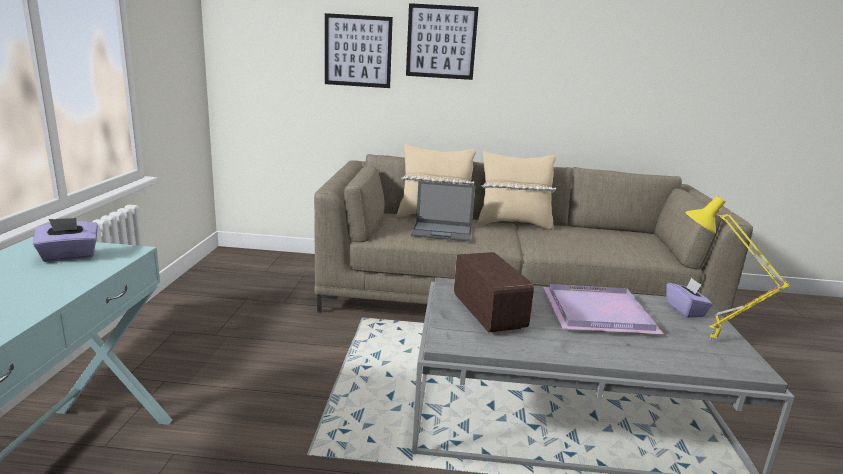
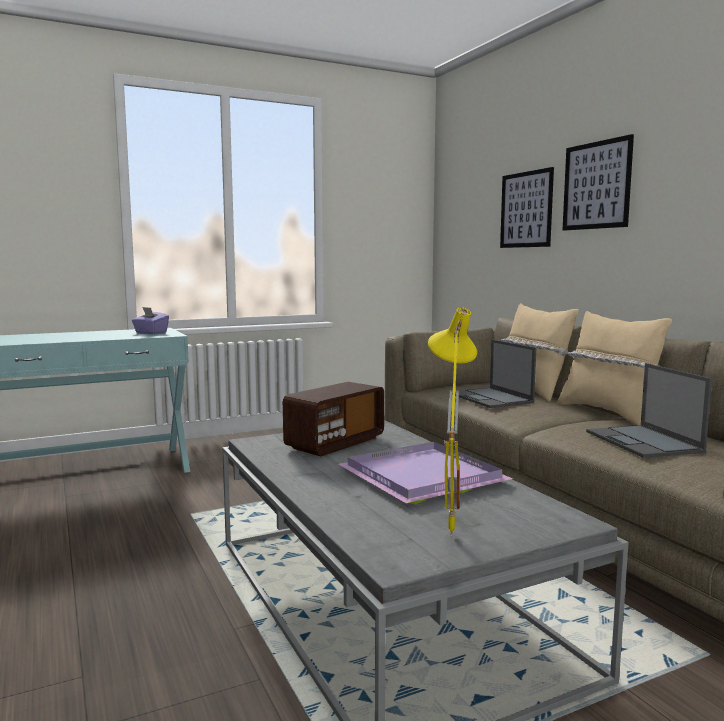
camera: 60 degrees right, 10 degrees down
purple tissue box [666,278,713,318] -> none
none -> laptop [586,363,712,458]

